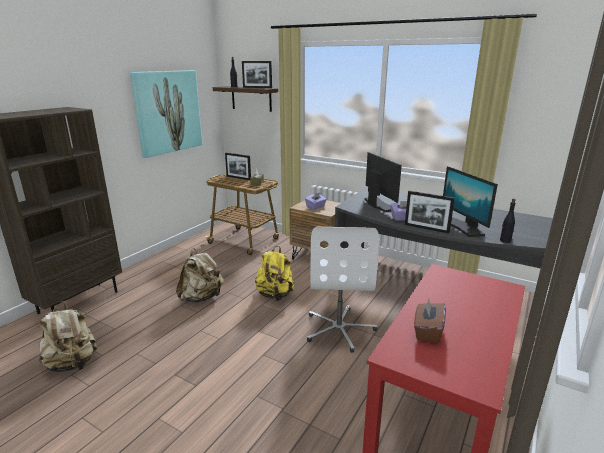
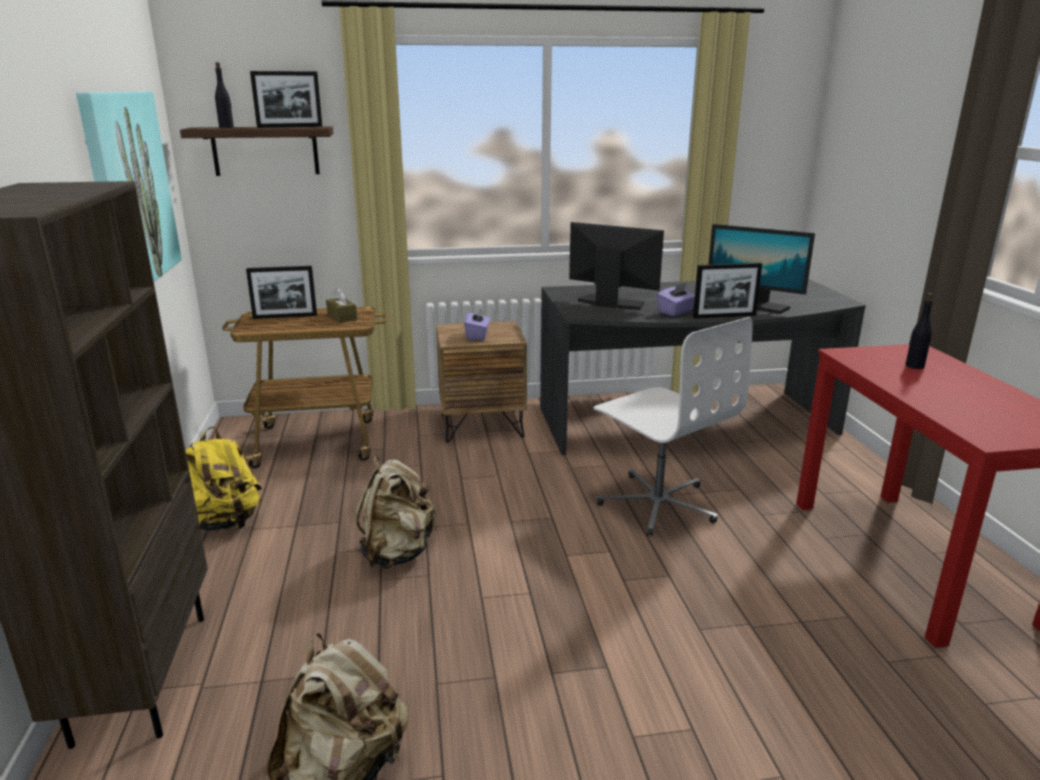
camera: 40 degrees left, 0 degrees up
yellow backpack [255,246,294,301] -> yellow backpack moved to [186,426,262,531]
brown tissue box [414,298,446,343] -> none
black bottle [500,199,516,243] -> black bottle moved to [906,293,933,369]

